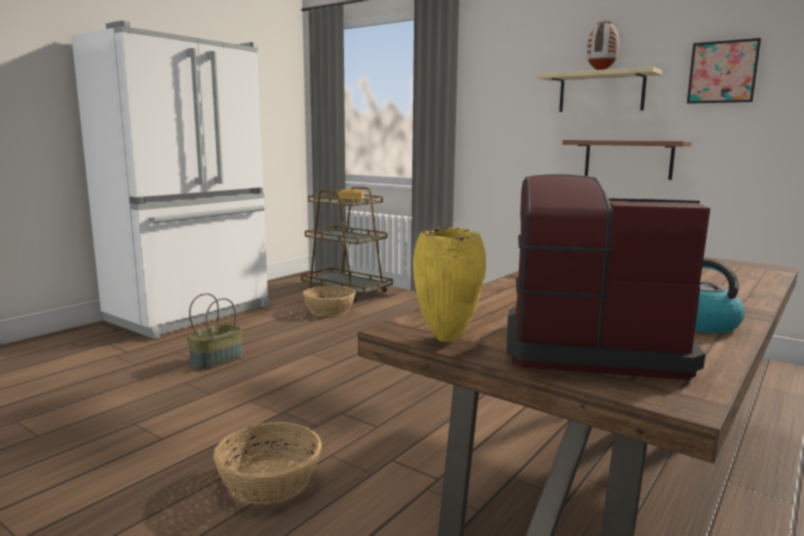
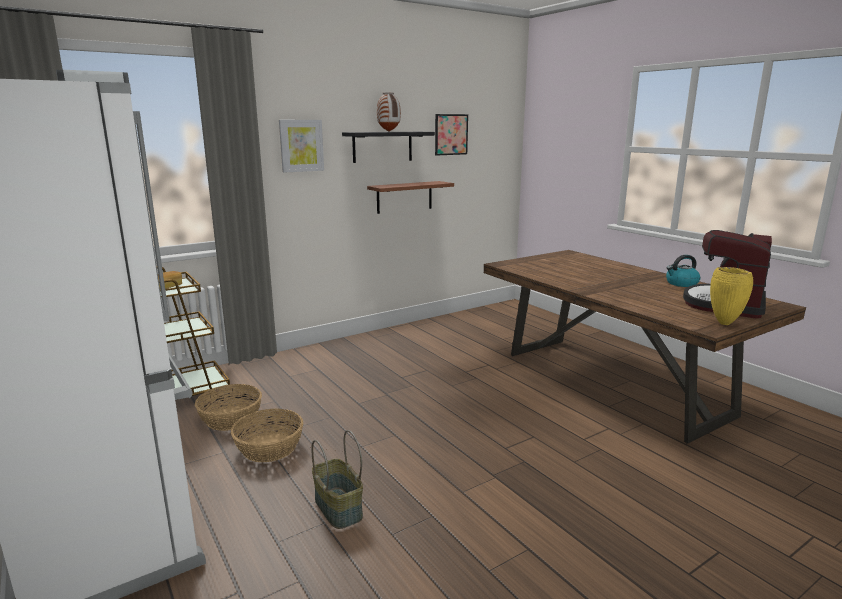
camera: 70 degrees left, 5 degrees up
basket [213,422,322,504] -> basket moved to [231,408,303,462]
beige shelf [536,67,662,112] -> black shelf [342,132,435,163]
none -> picture [279,120,324,173]

